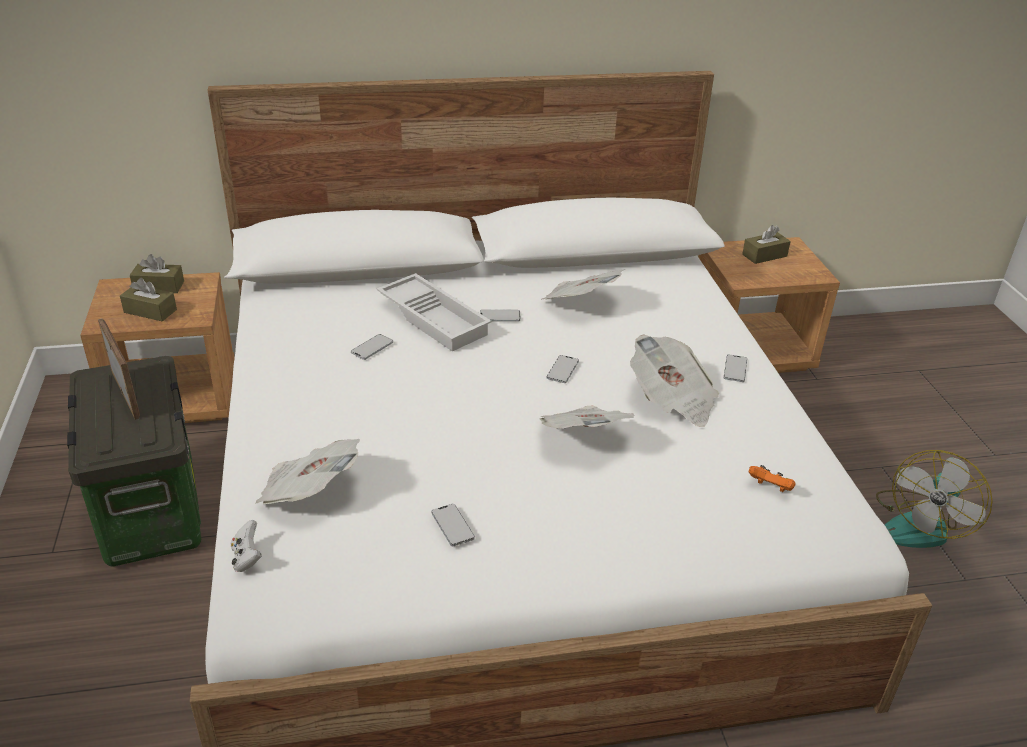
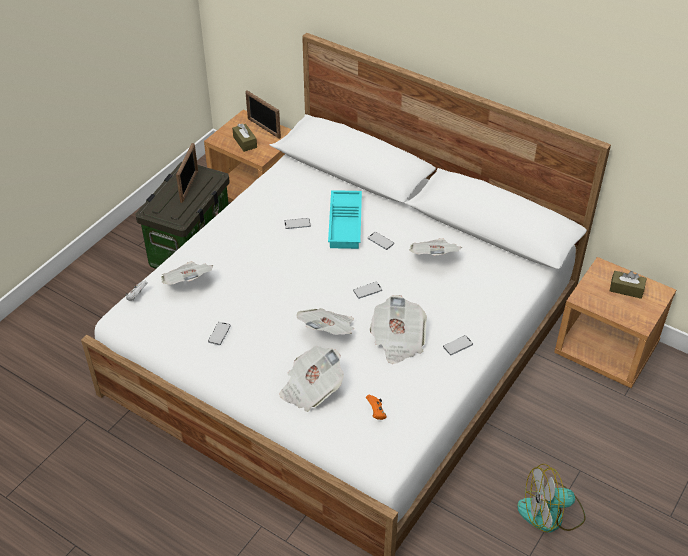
camera: 45 degrees right, 10 degrees up
brown tissue box [130,254,184,293] -> picture frame [245,91,281,139]
white tray [377,273,492,351] -> turquoise tray [328,190,362,249]
none -> newspaper [279,346,344,412]

